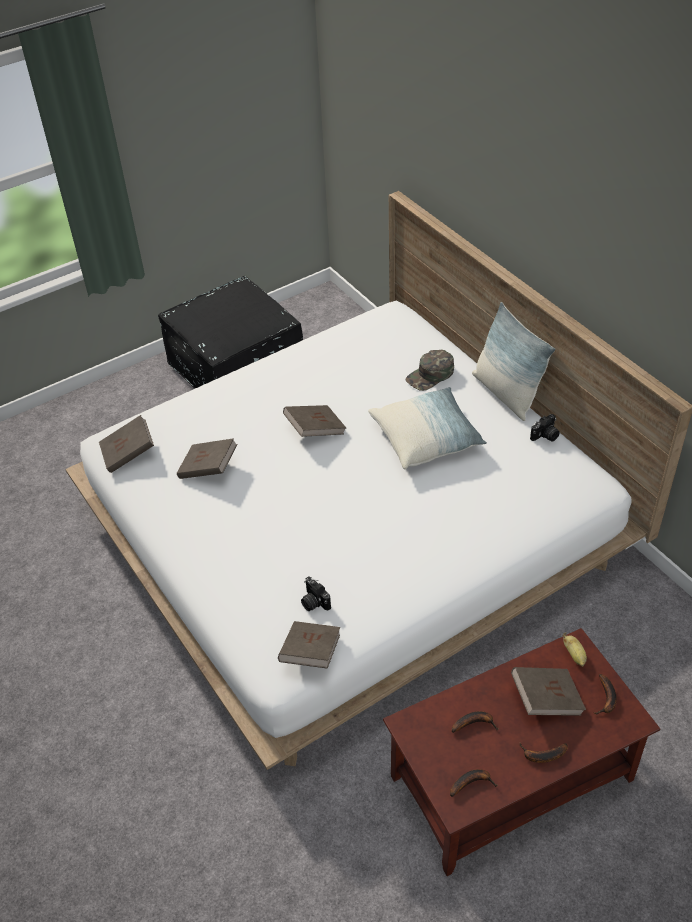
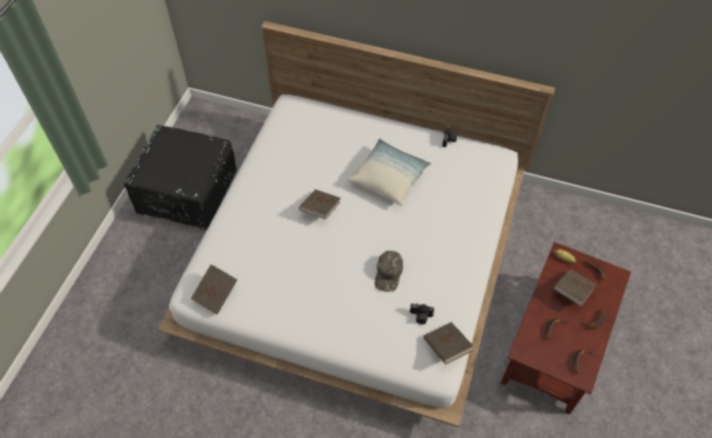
camera: 40 degrees left, 10 degrees up
brown book [177,438,238,479] -> none
green cap [405,350,454,391] -> green cap moved to [375,251,403,292]
pillow [472,302,555,421] -> none

